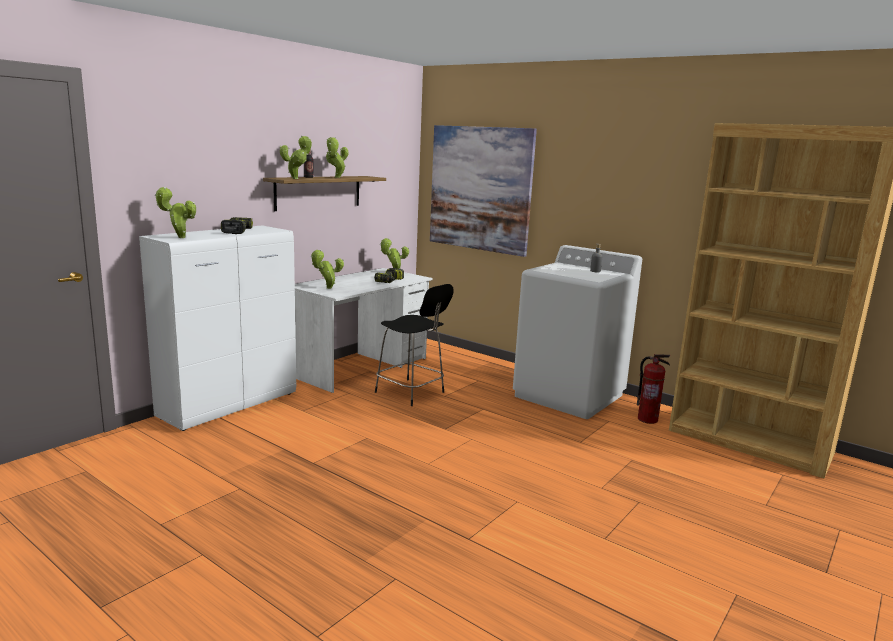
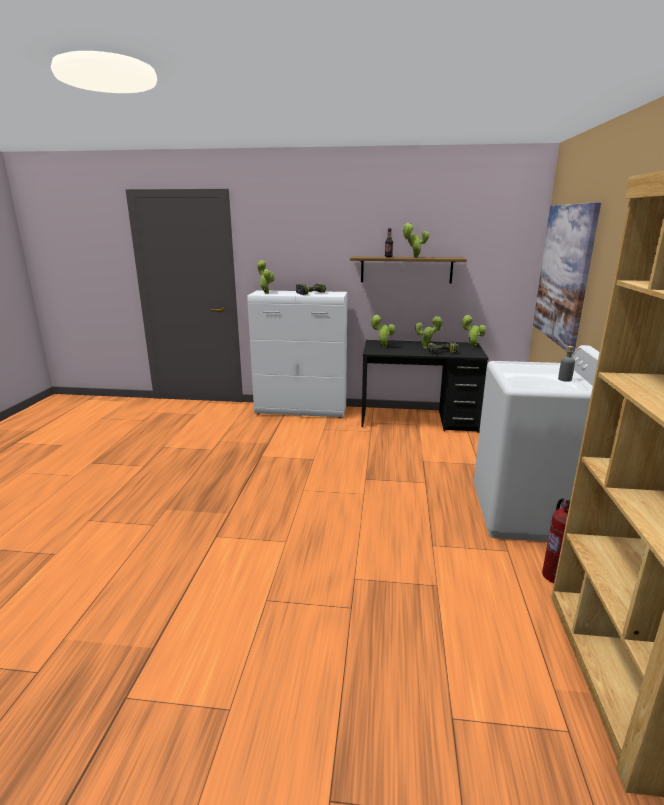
camera: 60 degrees right, 5 degrees up
potted plant [280,136,312,179] -> potted plant moved to [415,316,443,348]
white desk [295,268,433,393] -> black desk [361,340,489,433]
black stool [375,284,454,406] -> none

